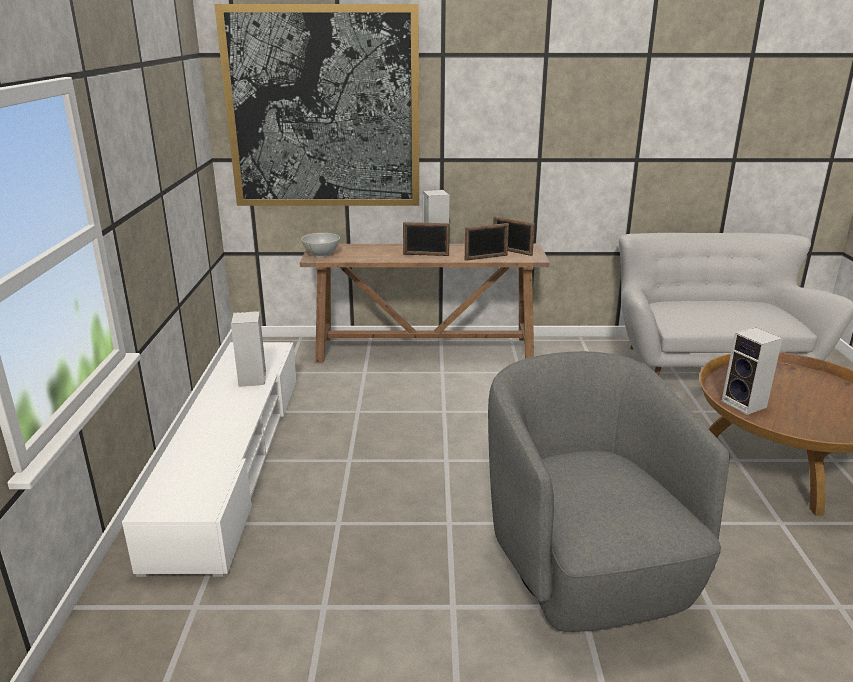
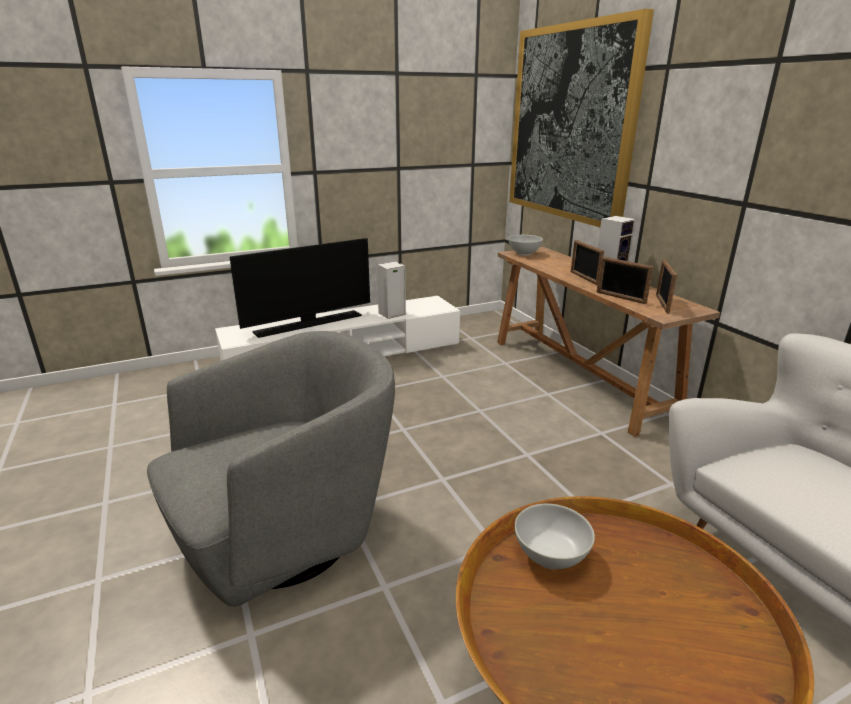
camera: 65 degrees right, 0 degrees up
speaker [722,327,783,415] -> white bowl [515,504,595,569]
none -> television [230,238,370,338]

